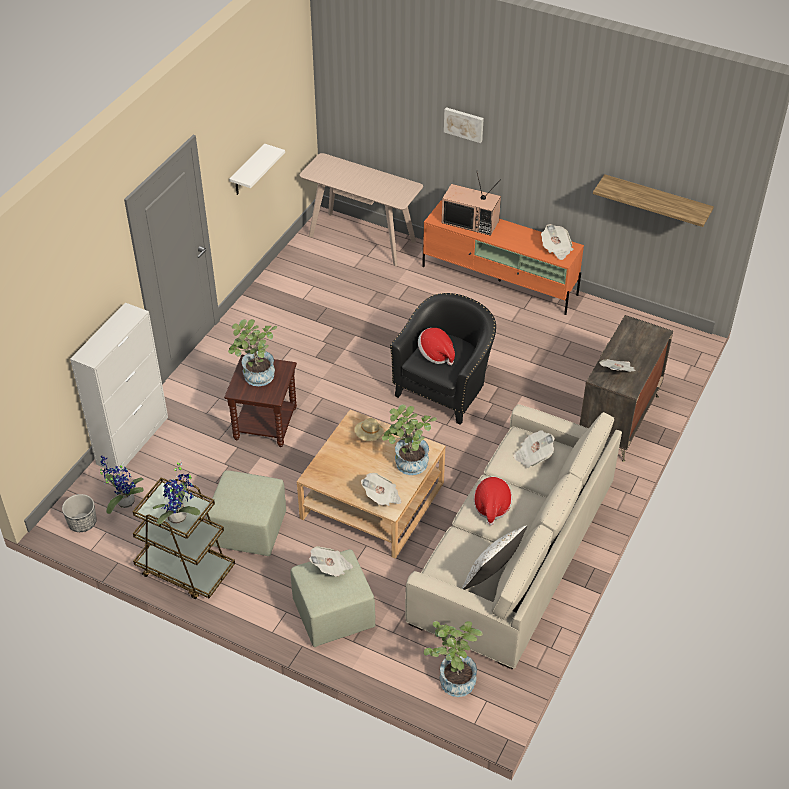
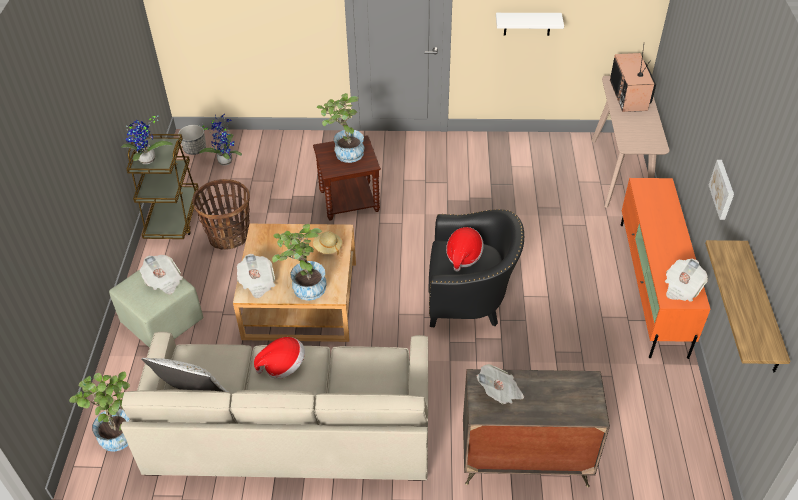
camera: 65 degrees right, 0 degrees up
white cabinet [70,303,168,473] -> none
green ottoman [206,470,286,556] -> basket [192,179,250,250]
television [442,170,501,236] -> television moved to [610,42,656,112]
picture [444,107,484,143] -> picture moved to [709,160,734,220]
newspaper [513,431,555,468] -> none

